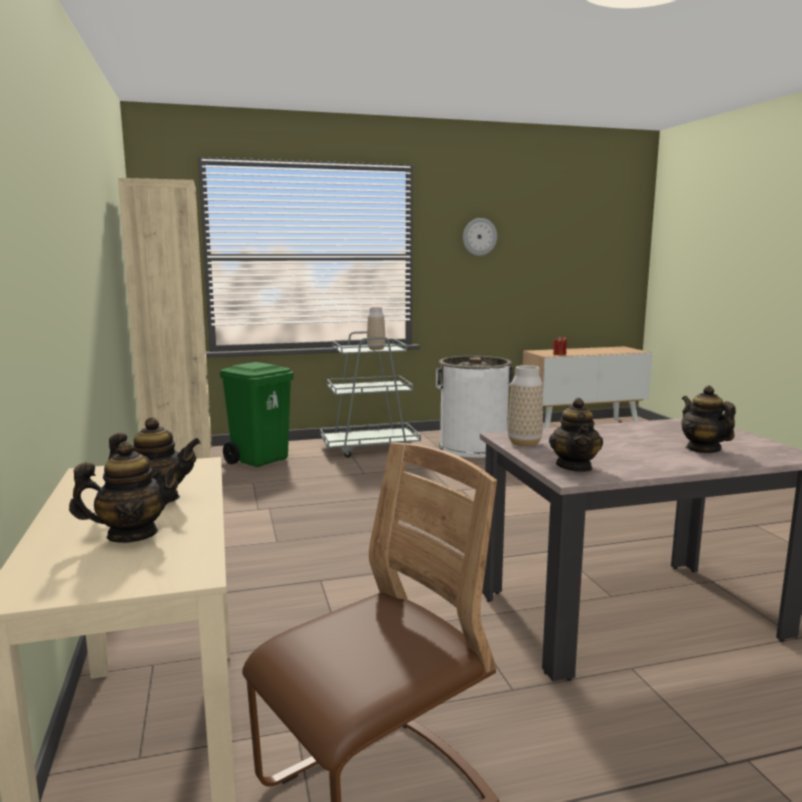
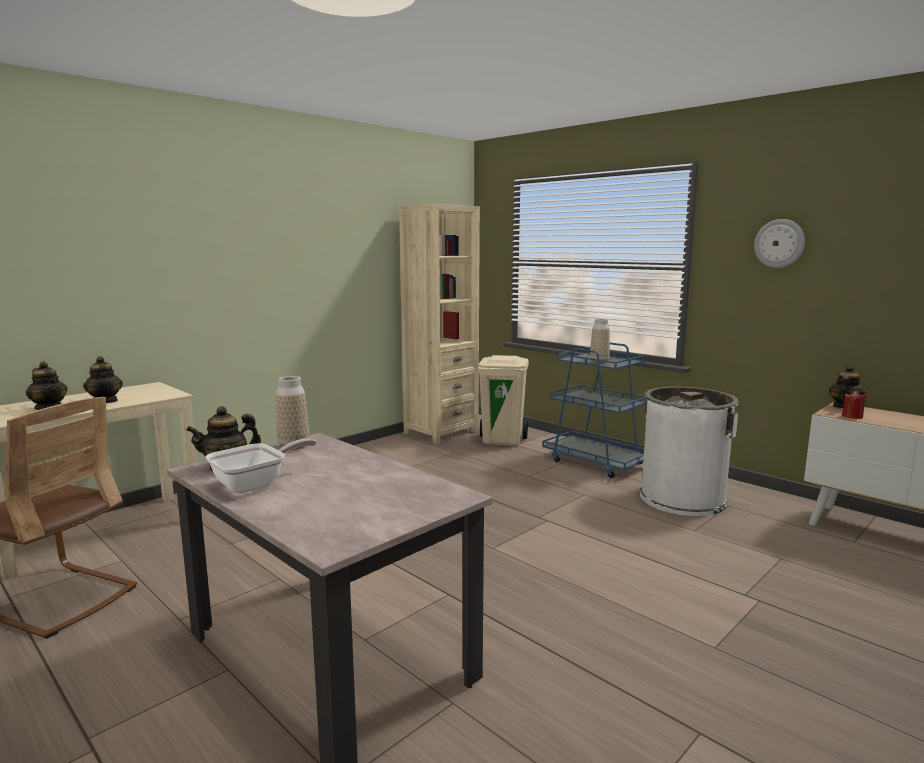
camera: 60 degrees right, 0 degrees up
green trash can [220,362,294,467] -> beige trash can [478,355,529,446]
grey cart [320,331,421,458] -> blue cart [542,342,646,478]
teapot [681,385,736,453] -> teapot moved to [829,366,866,408]
none -> frying pan [206,438,317,493]

